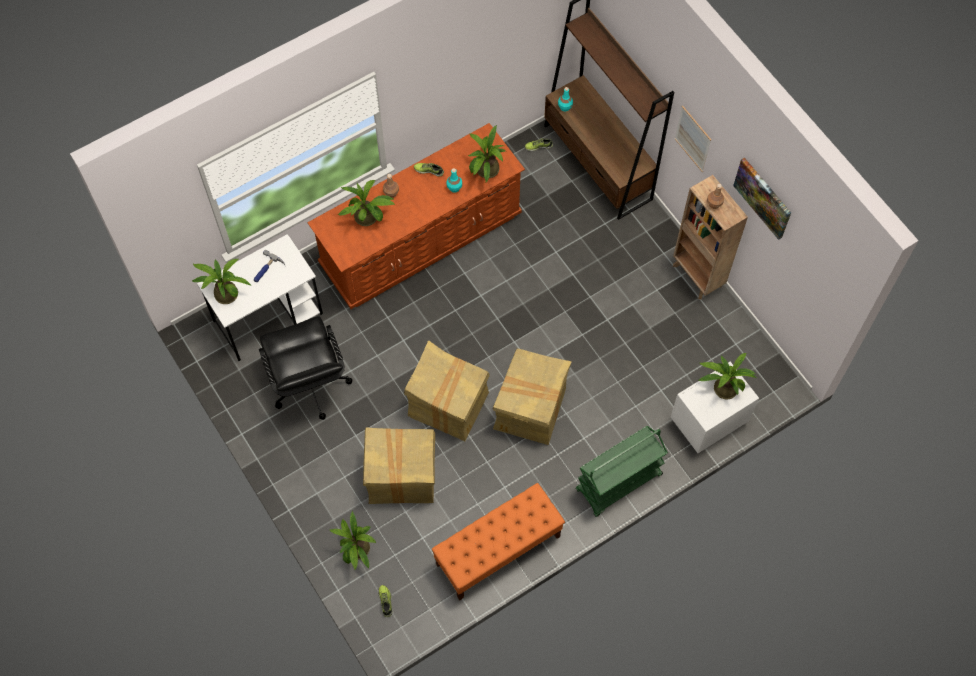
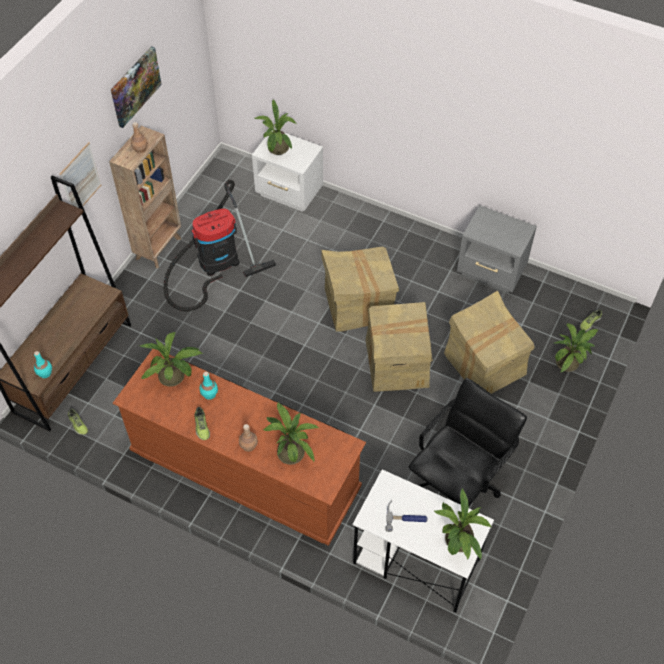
camera: 120 degrees left, 10 degrees down
orange bench [432,483,565,600] -> grey nightstand [457,205,537,293]
green cart [576,426,668,517] -> none
none -> vacuum cleaner [163,180,276,311]

